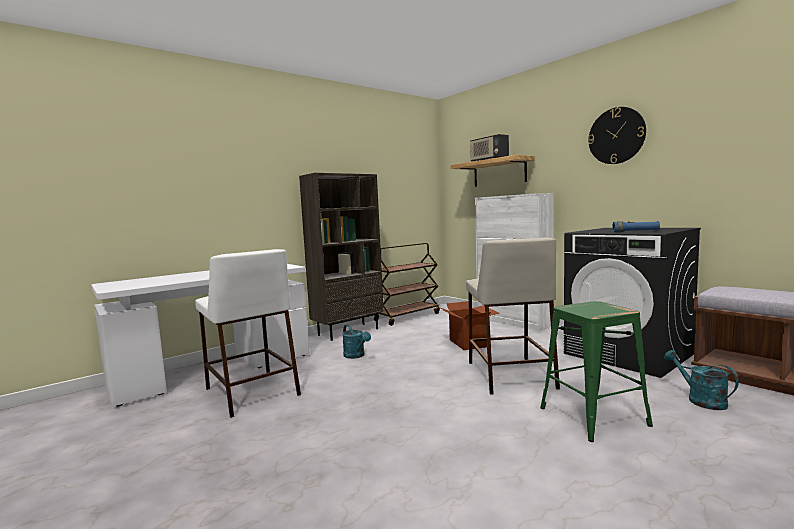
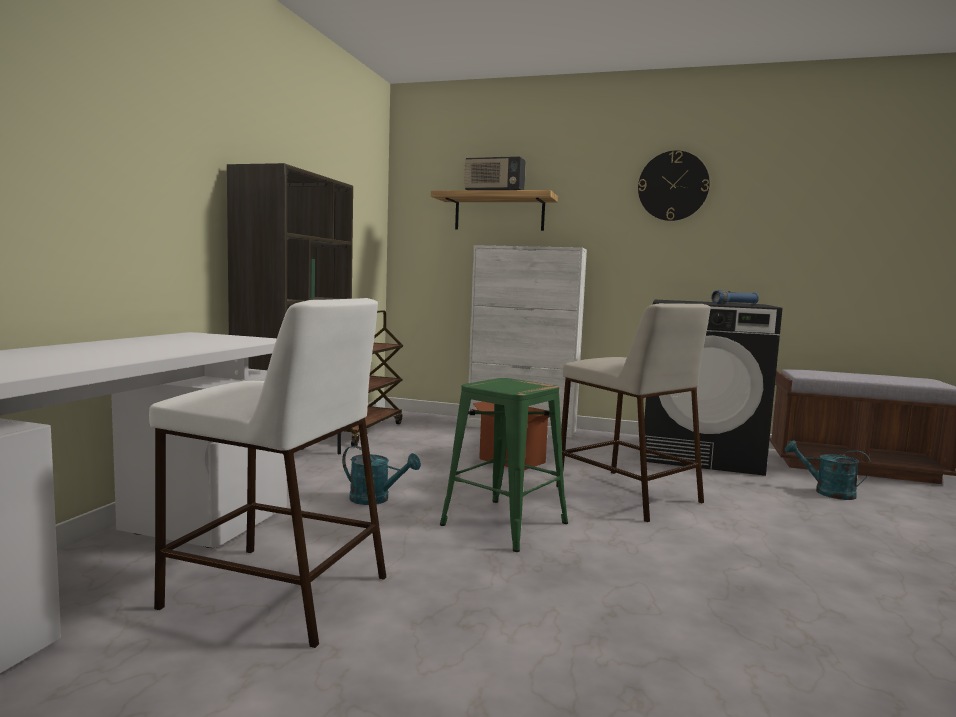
camera: 35 degrees left, 0 degrees up
green stool [540,301,653,442] -> green stool moved to [440,378,568,552]

